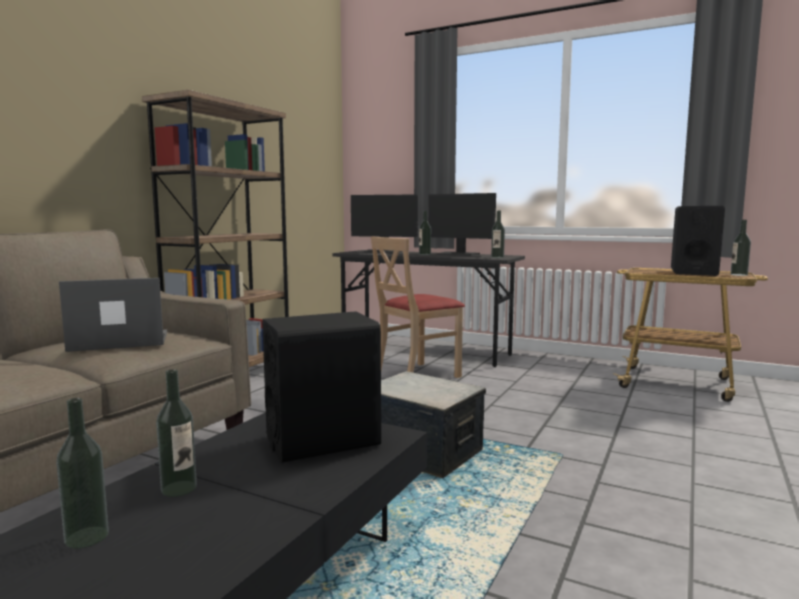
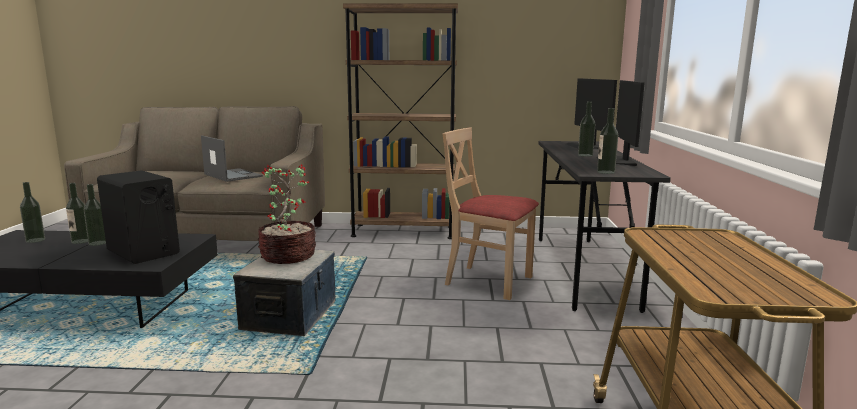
camera: 65 degrees right, 5 degrees up
black speaker [671,206,725,276] -> none
bottle [730,220,751,276] -> bottle moved to [84,184,106,246]
none -> potted plant [257,164,316,264]

